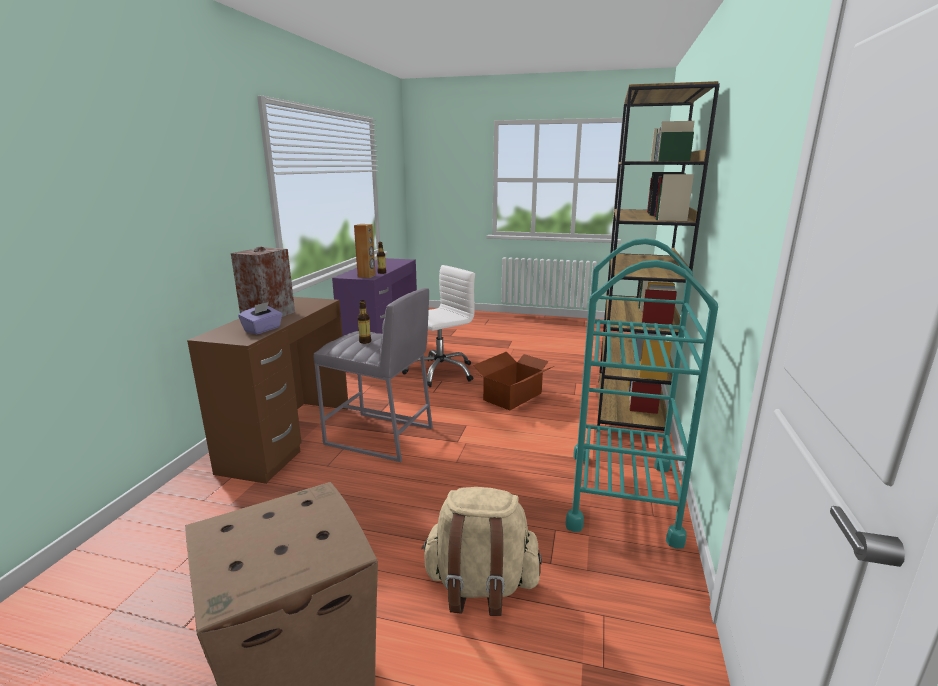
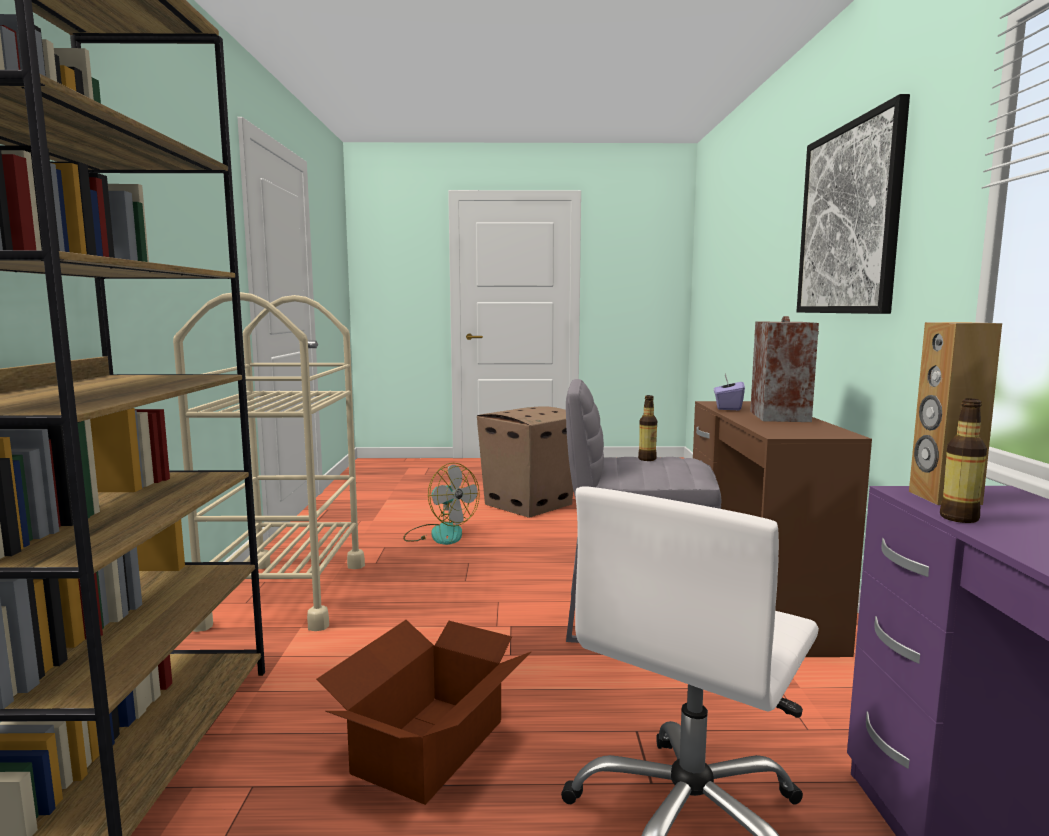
camera: 165 degrees right, 10 degrees down
beige backpack [421,487,542,616] -> fan [403,463,480,545]
turquoise cart [565,238,718,549] -> beige cart [173,292,365,632]
none -> picture [797,94,910,314]

